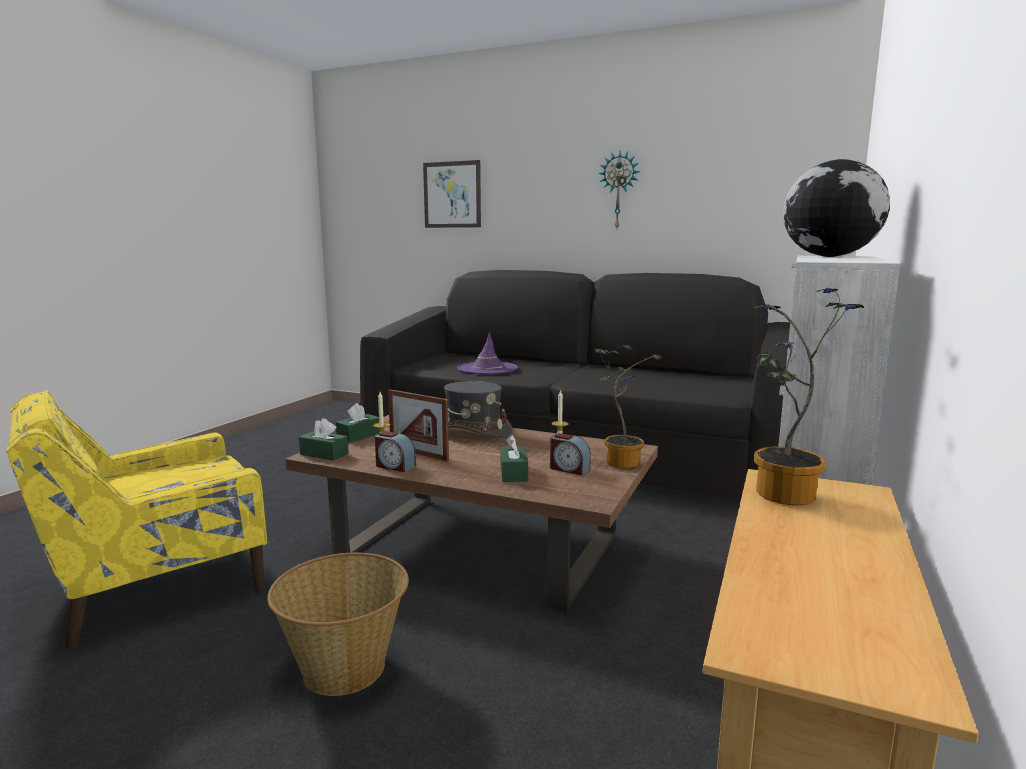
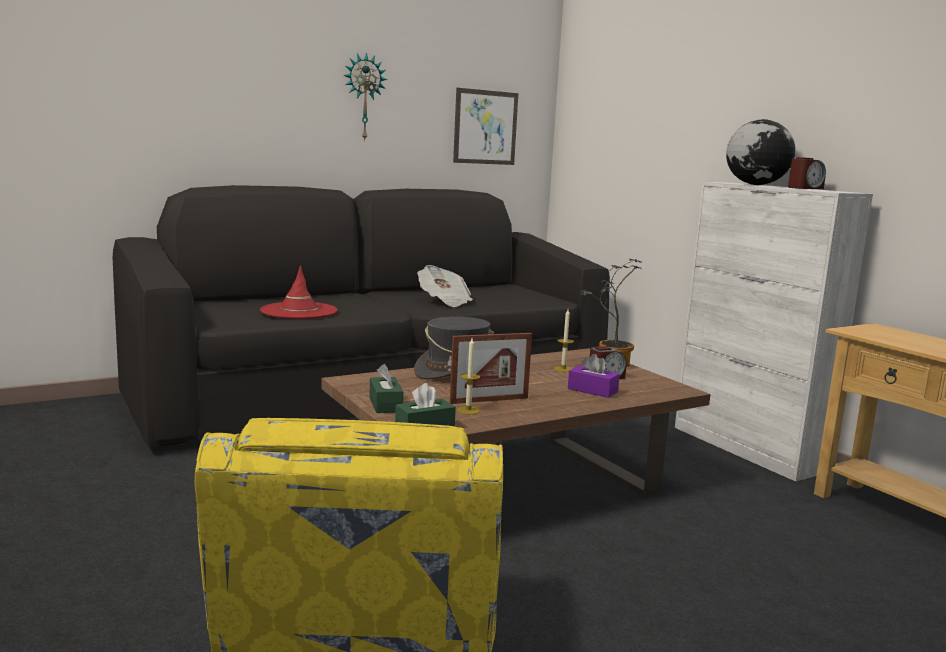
camera: 55 degrees left, 0 degrees up
basket [267,553,409,696] -> none
alarm clock [375,431,416,472] -> alarm clock moved to [788,157,826,189]
picture [423,160,481,228] -> picture moved to [453,88,518,165]
purple hat [457,332,518,374] -> red hat [260,265,337,319]
green tissue box [501,435,528,482] -> purple tissue box [568,354,620,398]
potted plant [753,288,864,505] -> none
none -> newspaper [417,265,473,307]

